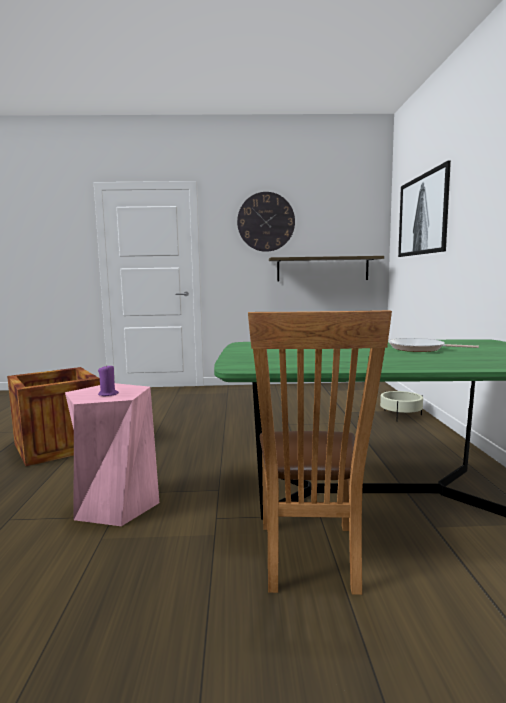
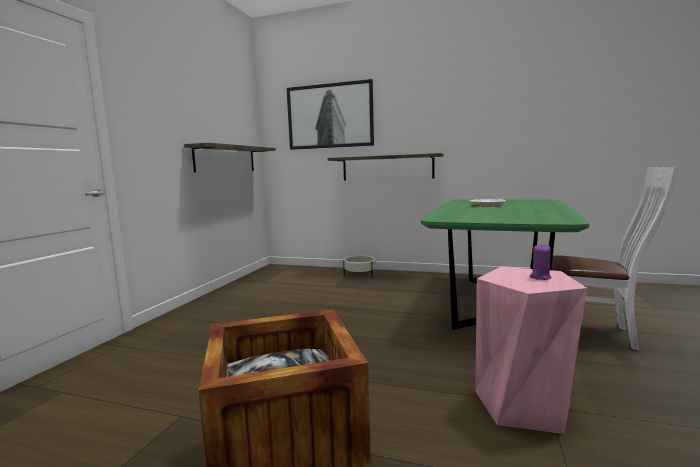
camera: 70 degrees left, 0 degrees up
wall clock [237,192,295,252] -> none
brown chair [248,310,392,595] -> white chair [551,167,679,350]
none -> shelf [327,153,444,180]

